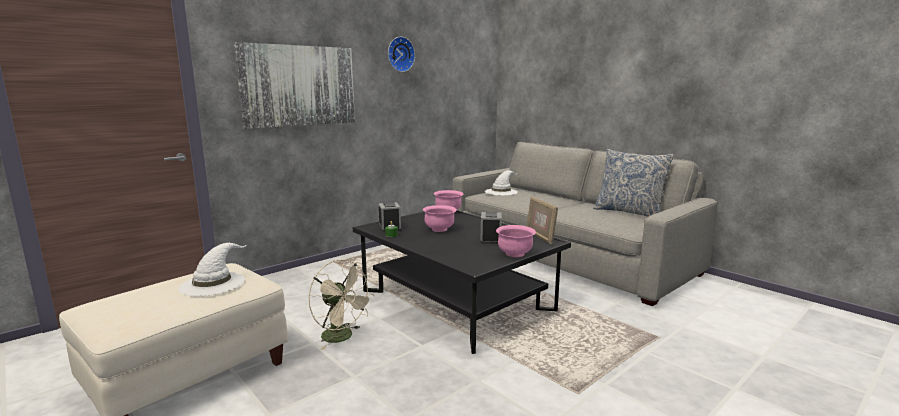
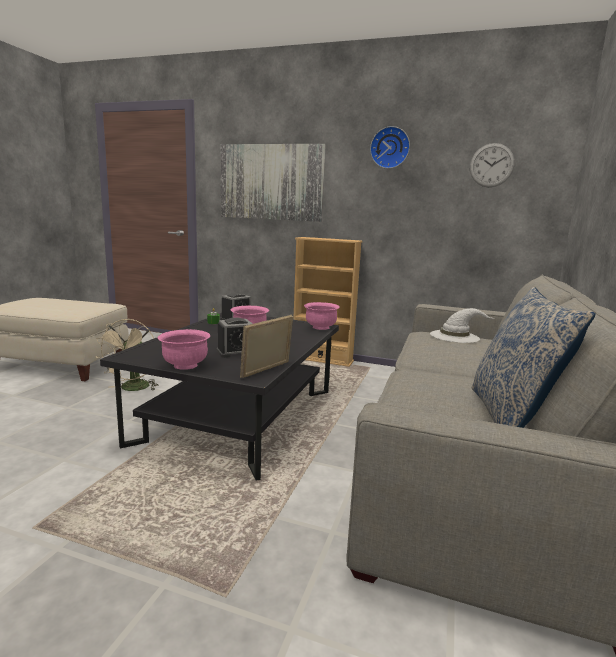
camera: 60 degrees right, 0 degrees up
white hat [178,243,247,296] -> none
none -> beige bookcase [293,237,363,367]
none -> wall clock [470,143,515,187]

